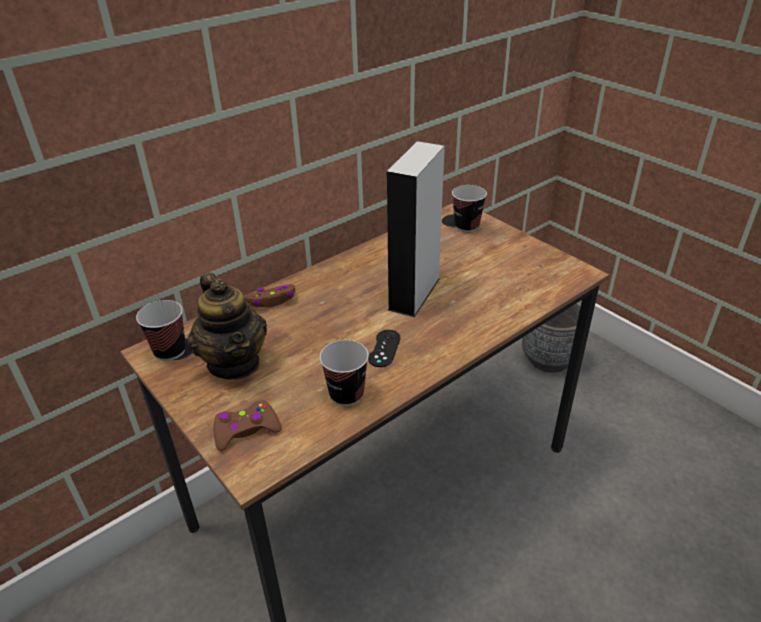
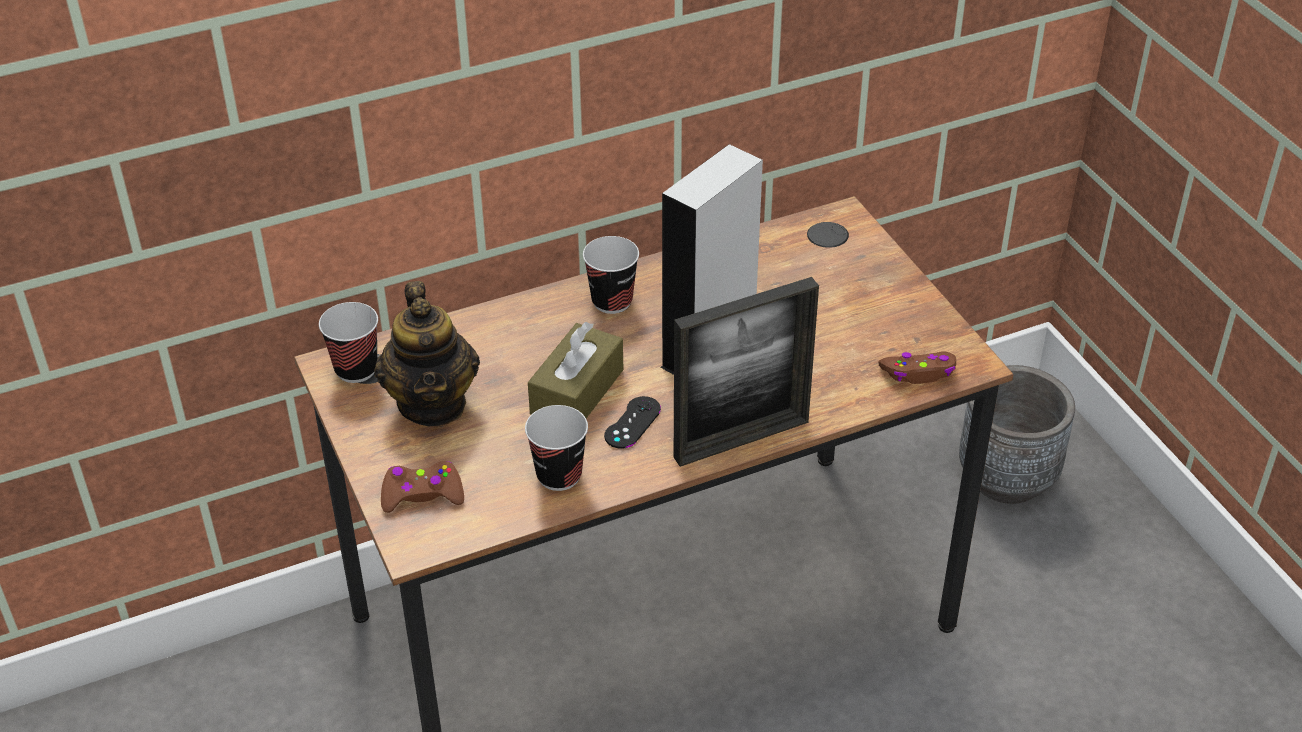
camera: 15 degrees right, 5 degrees up
brown game controller [245,284,295,308] -> brown game controller moved to [879,351,956,384]
cup [452,185,487,232] -> cup moved to [583,236,639,314]
none -> brown tissue box [528,322,624,418]
none -> picture frame [674,277,819,467]

